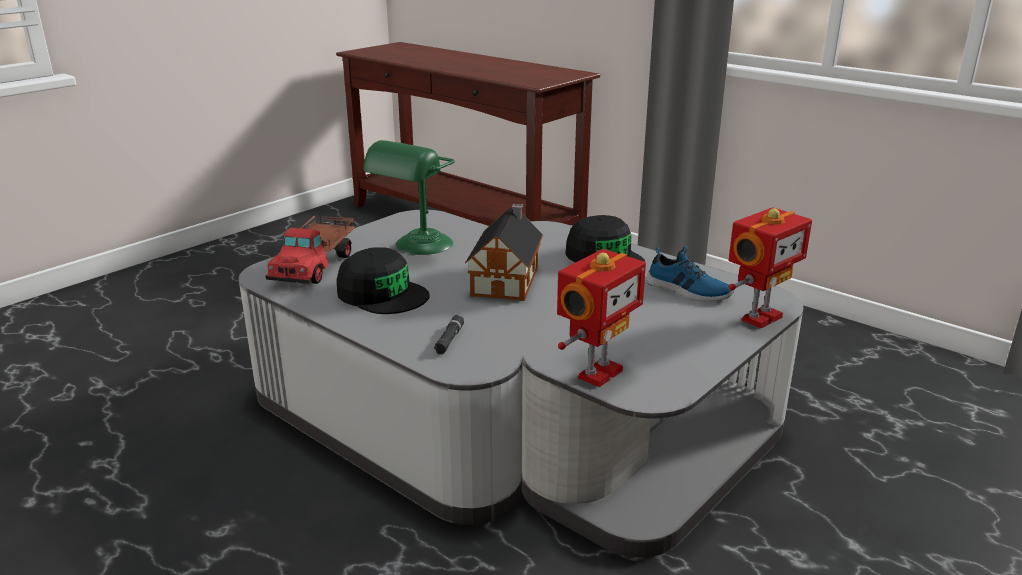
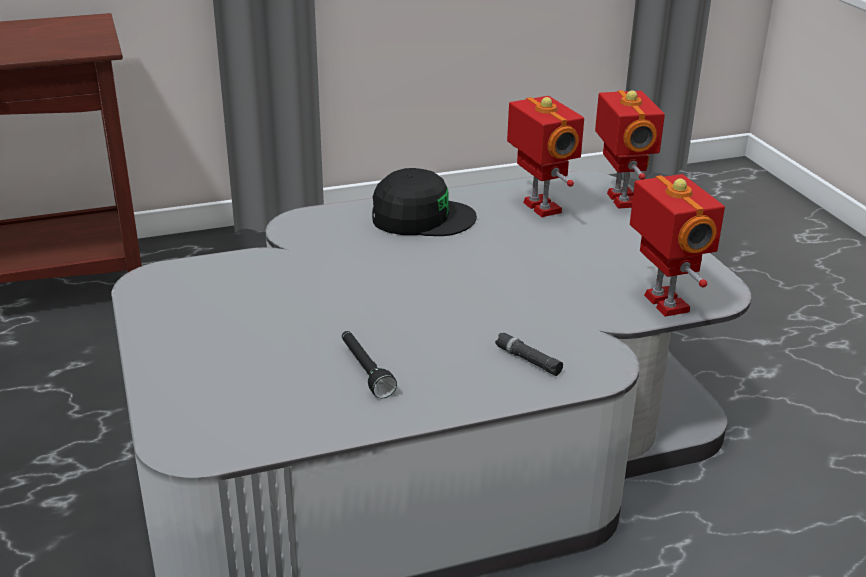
camera: 60 degrees left, 5 degrees up
toy truck [265,214,355,284] -> none
black cap [337,247,430,314] -> black flashlight [342,331,397,398]
green table lamp [363,140,455,255] -> none
toy house [465,204,543,301] -> none
shoe [646,246,734,301] -> toy robot [507,96,584,217]

